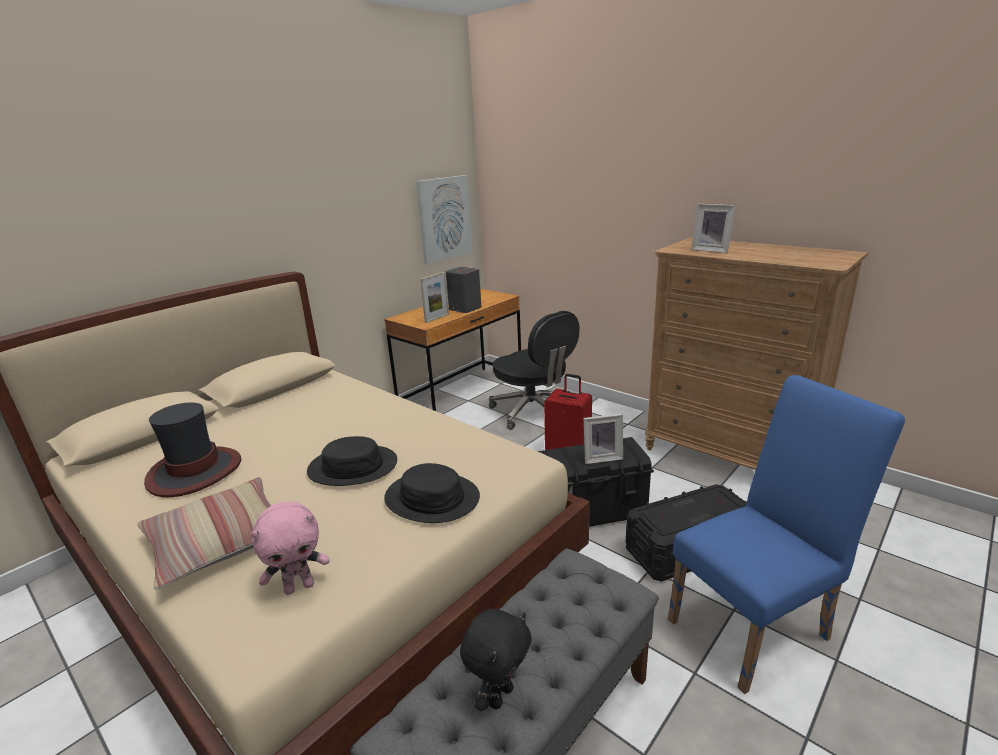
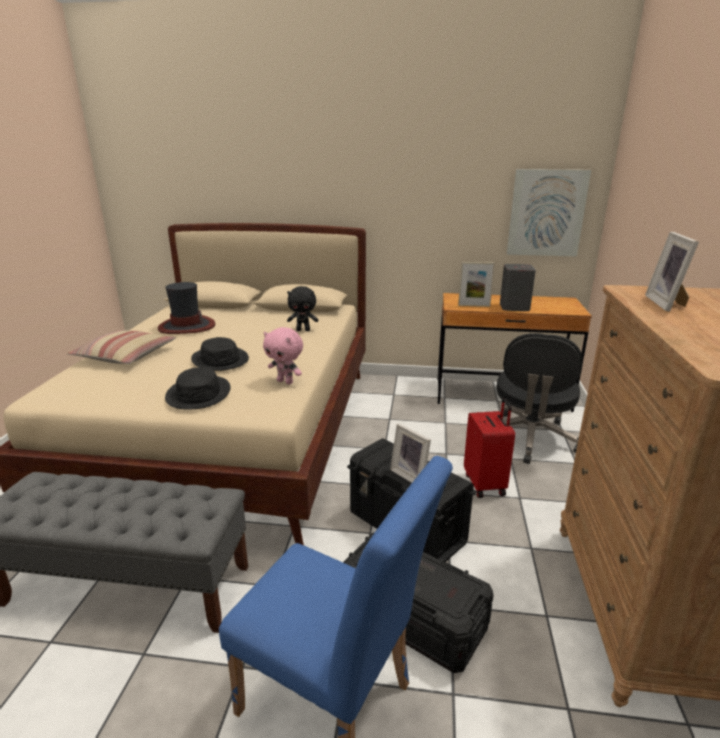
camera: 55 degrees right, 0 degrees up
pink plush toy [251,502,330,595] -> pink plush toy moved to [263,327,303,385]
black plush toy [460,609,532,711] -> black plush toy moved to [287,286,318,331]

